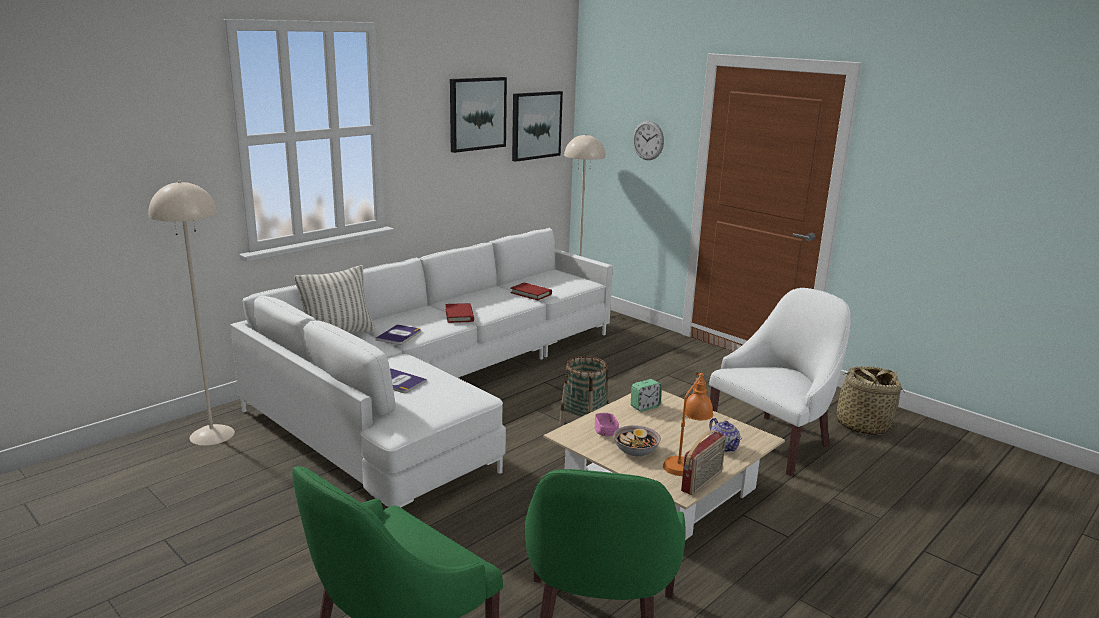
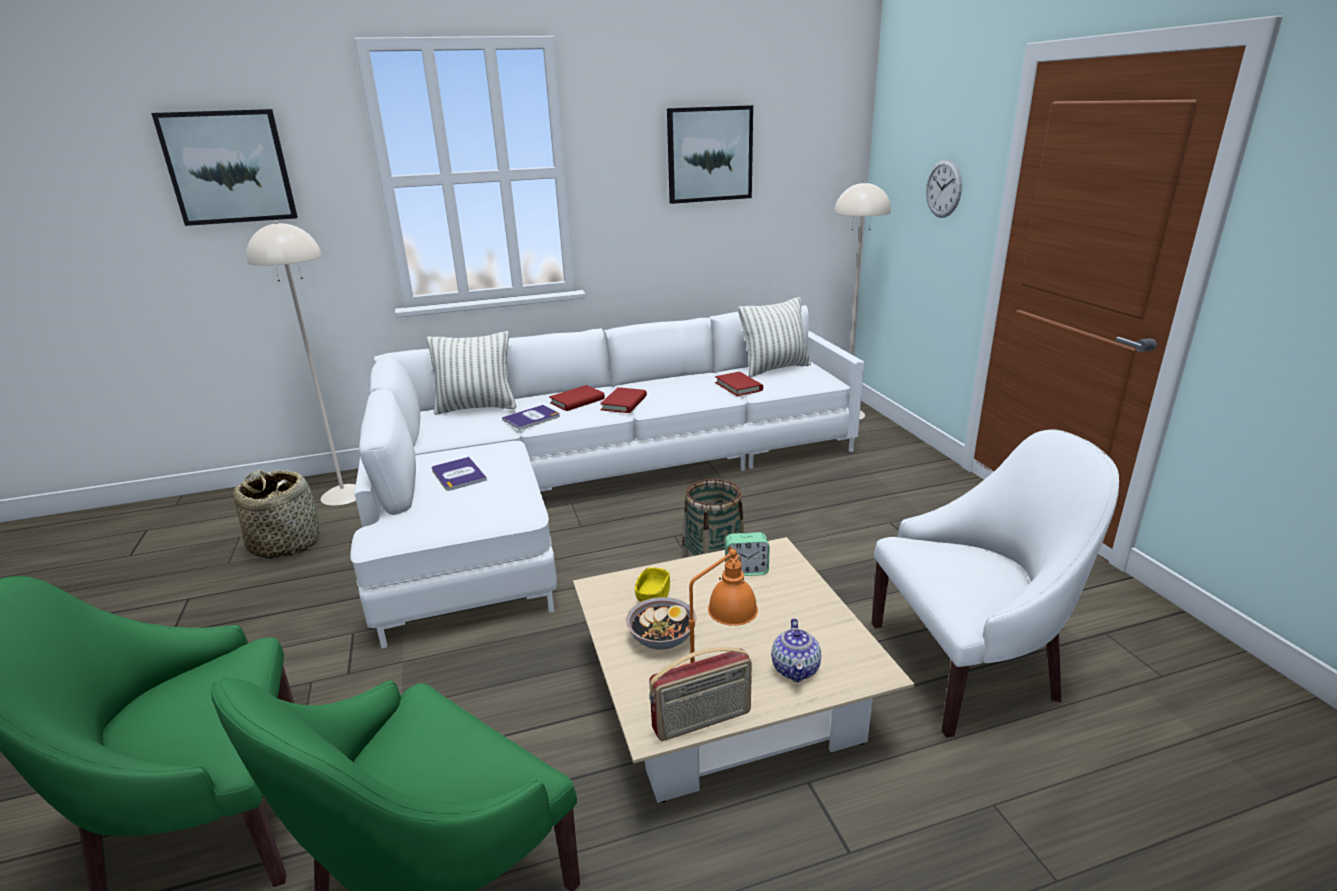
camera: 30 degrees right, 5 degrees up
picture [512,91,563,162] -> picture moved to [151,109,298,226]
pink bowl [595,413,619,437] -> yellow bowl [635,568,670,602]
basket [828,366,905,435] -> basket moved to [233,470,319,559]
none -> red book [549,385,605,411]
none -> pillow [738,297,811,377]

